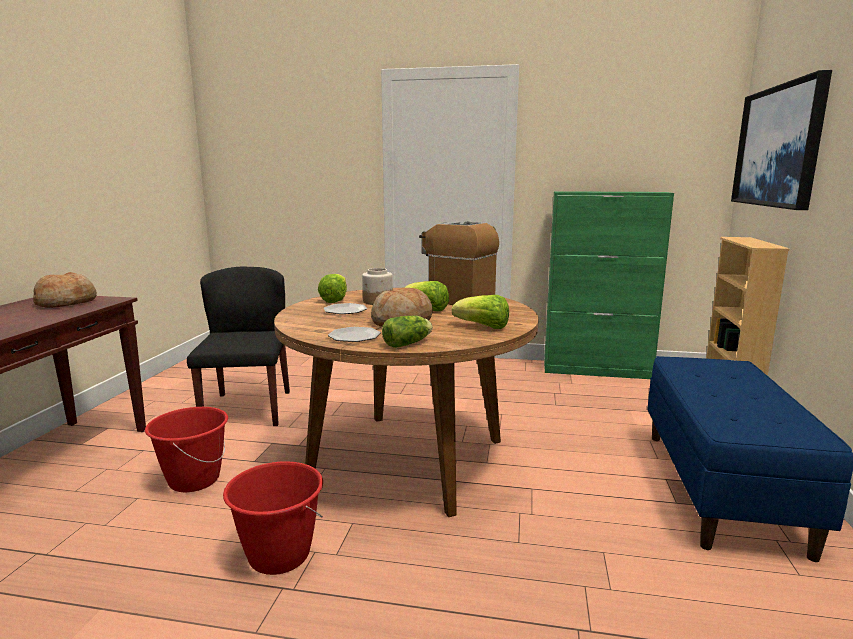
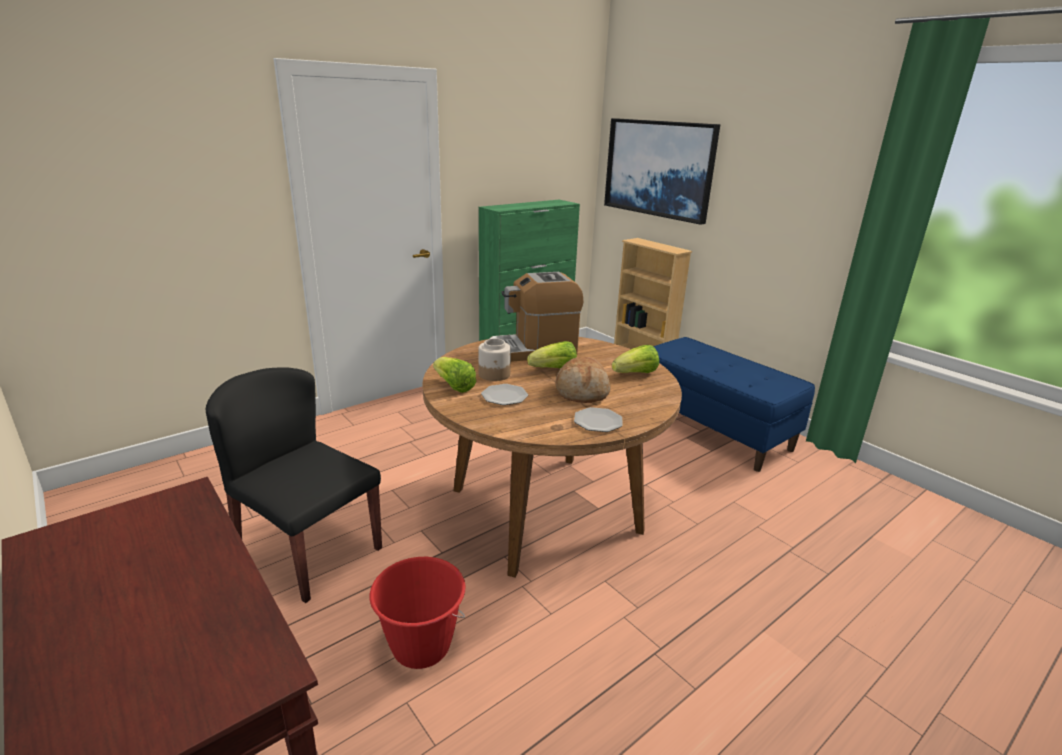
camera: 50 degrees left, 10 degrees up
bread [33,272,97,308] -> none
red bucket [223,461,323,575] -> none
lettuce [382,316,433,348] -> none

